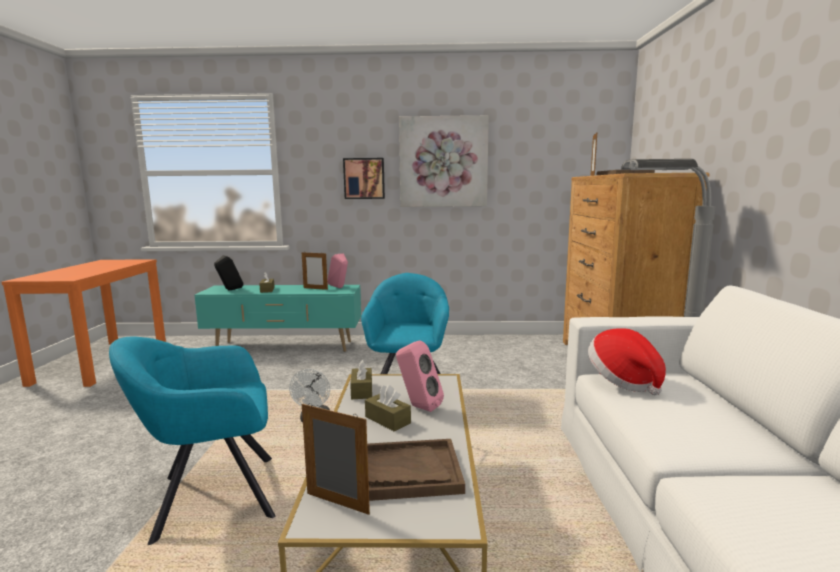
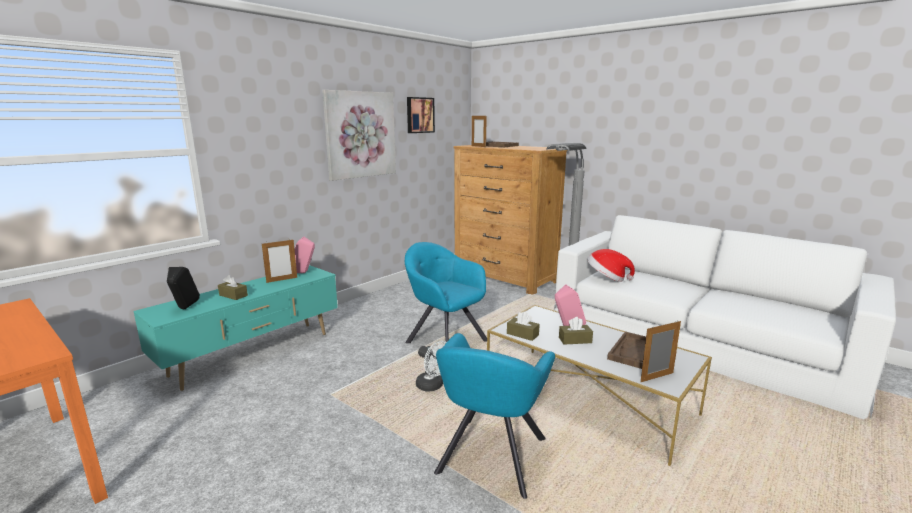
camera: 50 degrees left, 5 degrees up
picture [343,158,385,199] -> picture moved to [407,97,435,133]

